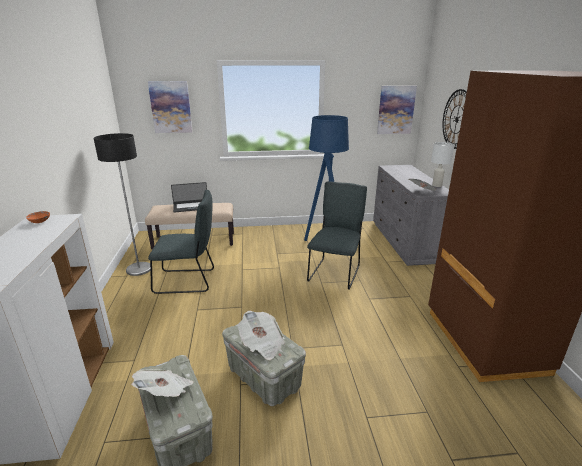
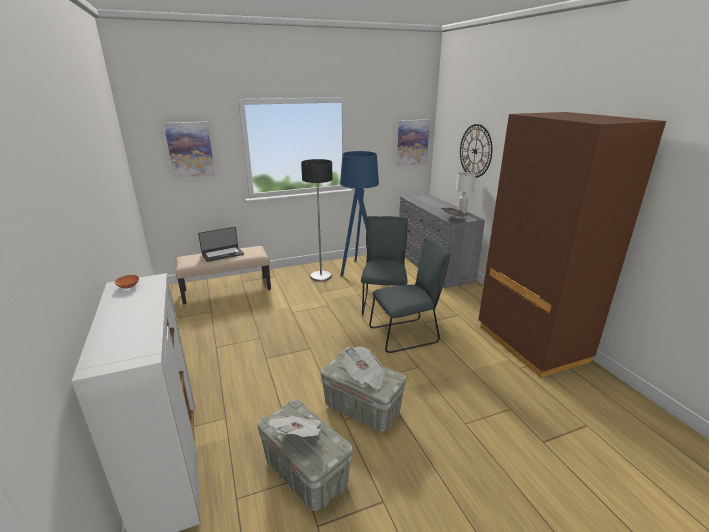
camera: 15 degrees left, 0 degrees up
floor lamp [94,133,150,276] -> floor lamp moved to [301,159,333,281]
grey chair [148,190,214,294] -> grey chair moved to [369,237,450,353]

